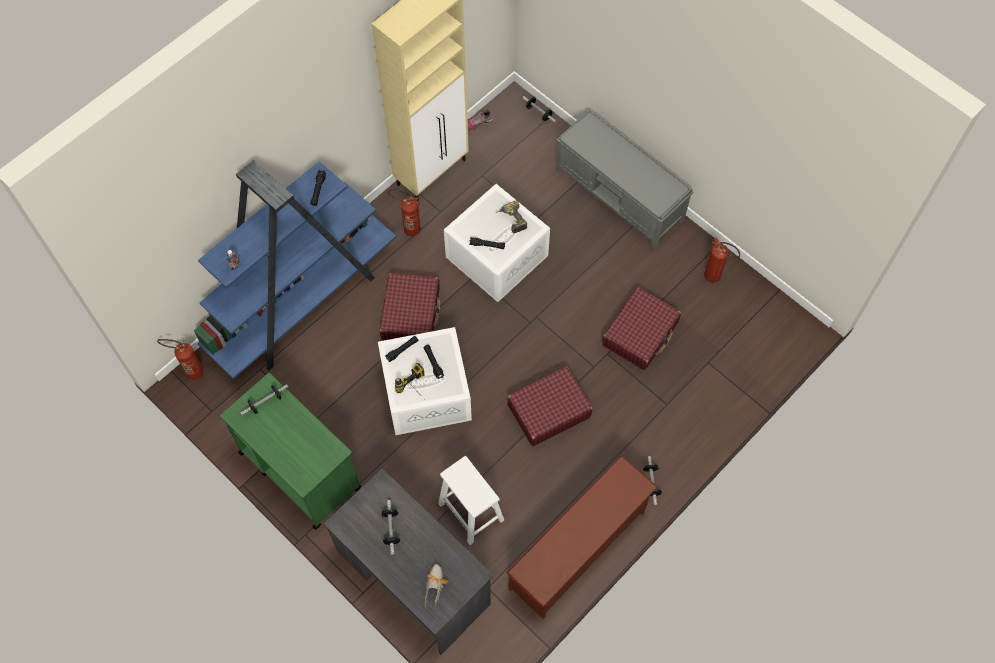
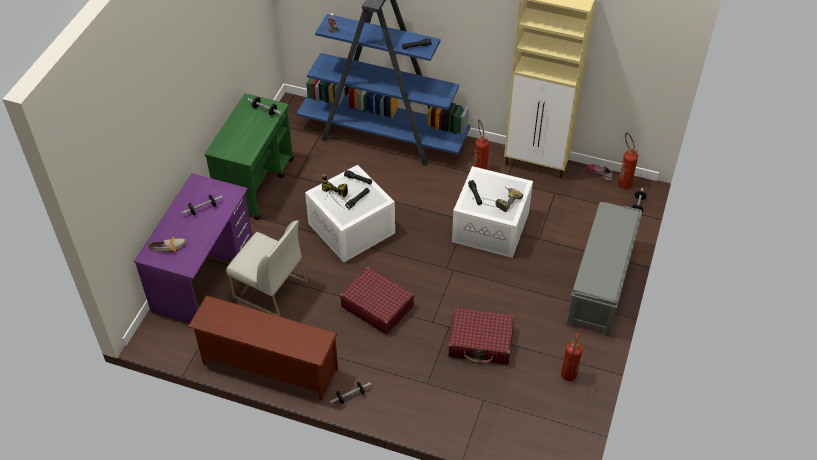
camera: 65 degrees right, 15 degrees down
fire extinguisher [157,339,203,380] -> fire extinguisher moved to [618,133,638,189]
grey desk [324,469,494,655] -> purple desk [134,173,252,323]
red suitcase [380,273,440,340] -> none
white stool [438,456,504,545] -> white chair [226,220,307,317]

